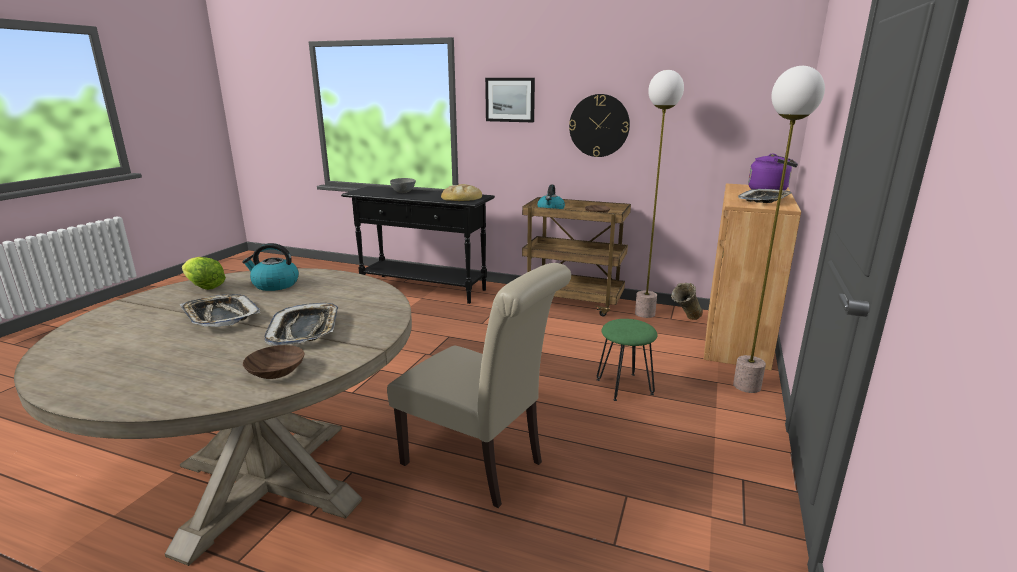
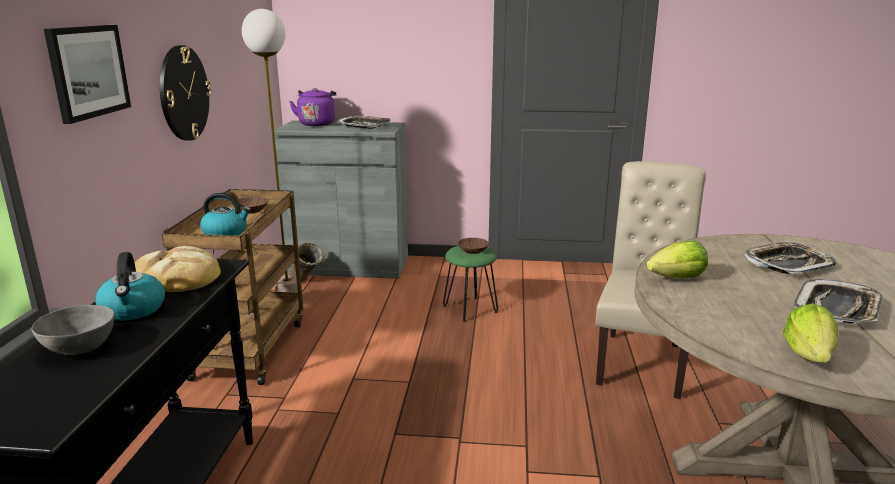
camera: 105 degrees left, 0 degrees up
kettle [242,243,299,291] -> kettle moved to [95,252,165,321]
brown bowl [243,345,305,379] -> brown bowl moved to [458,238,489,254]
brown cabinet [704,184,801,370] -> grey cabinet [274,121,408,279]
floor lamp [733,66,825,393] -> none
none -> lettuce [647,241,708,278]

